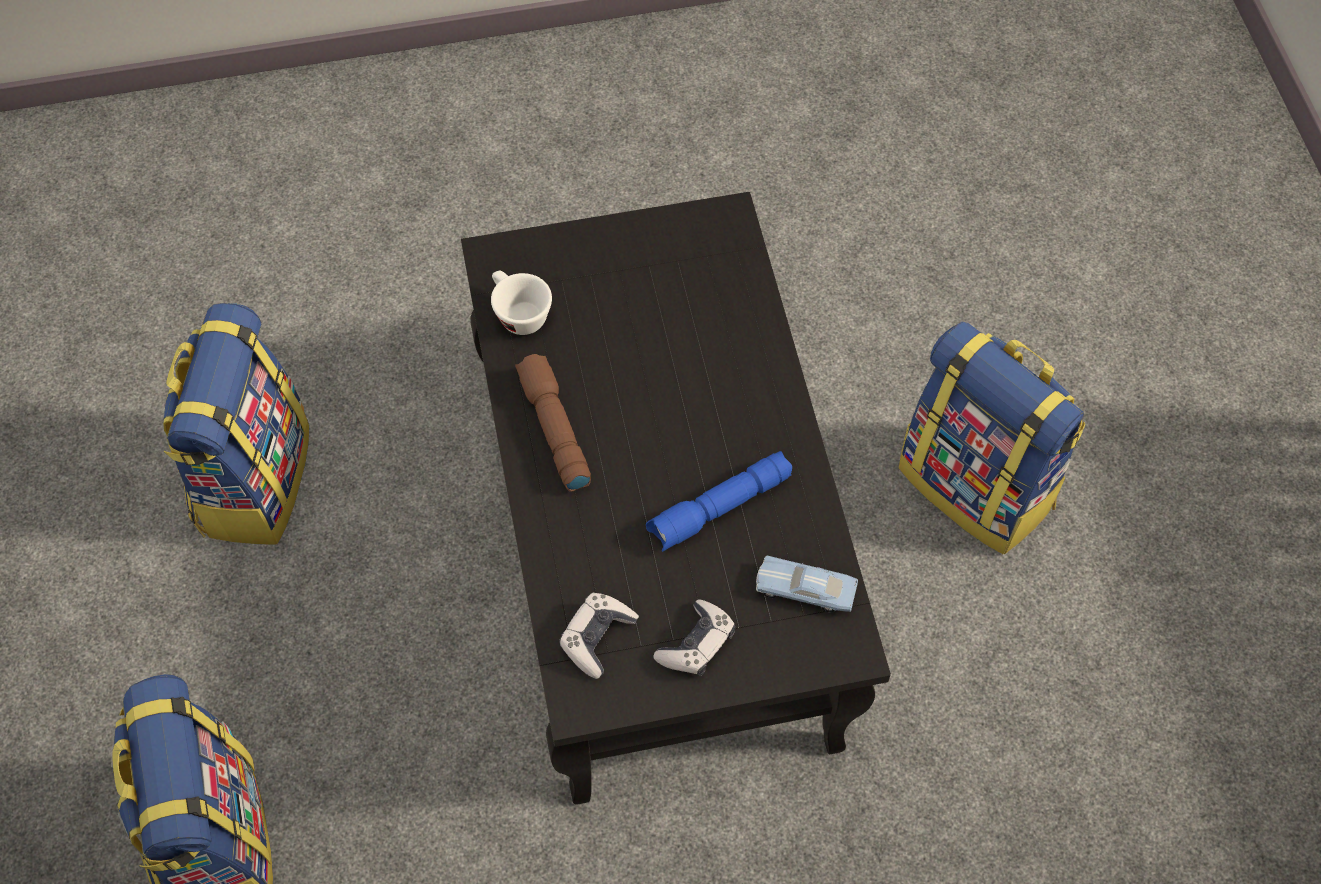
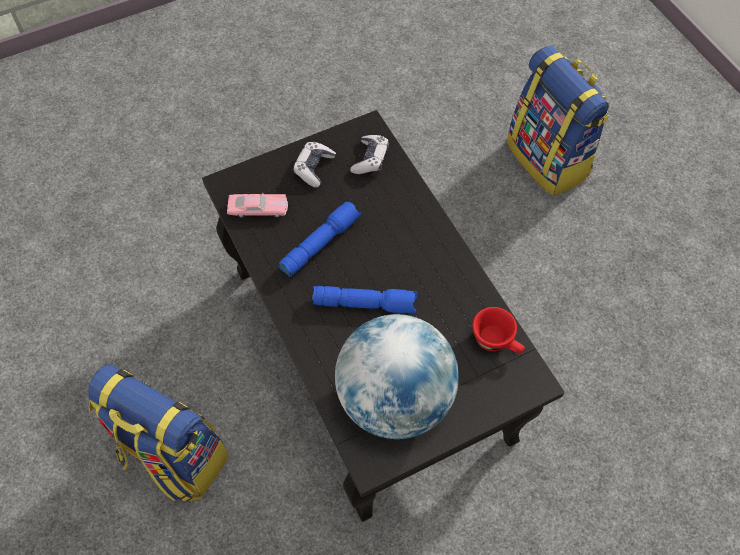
camera: 165 degrees right, 0 degrees up
backpack [163,303,309,545] -> none
white cup [491,271,552,335] -> red cup [472,307,525,353]
brown flashlight [515,354,591,492] -> none
blue toy car [756,556,858,612] -> pink toy car [227,193,288,218]
none -> blue flashlight [312,286,417,313]
none -> globe [335,314,459,439]

